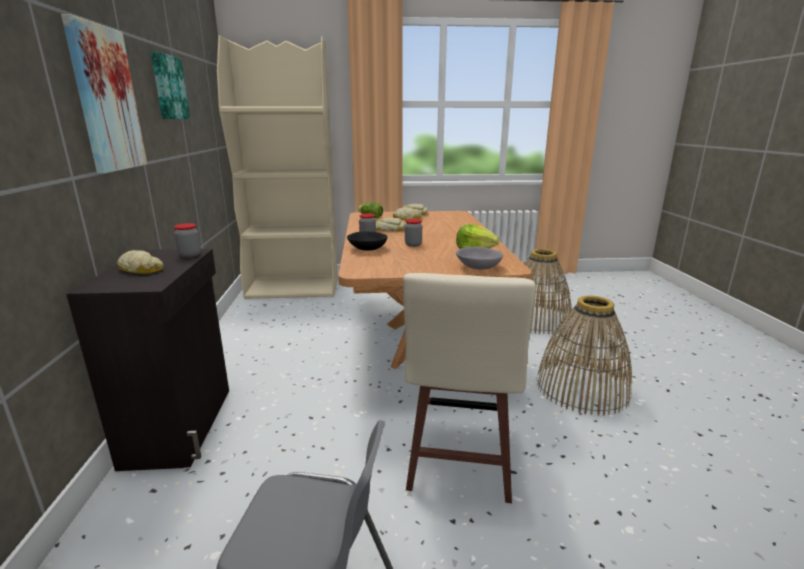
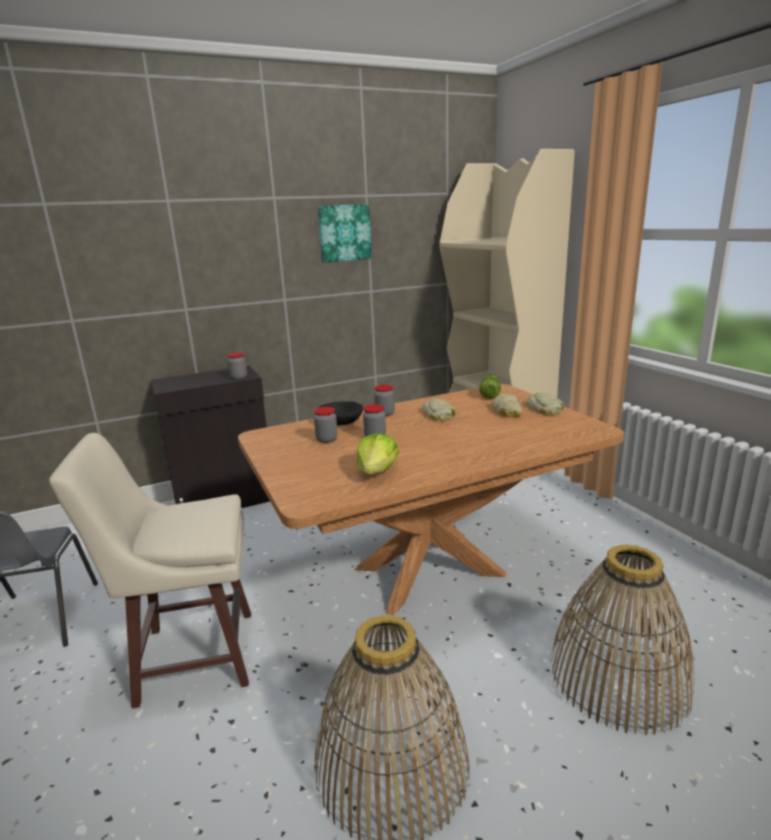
camera: 70 degrees right, 0 degrees up
picture [61,14,147,173] -> none
bread [117,250,164,274] -> none
grey bowl [456,247,503,270] -> none
none -> jar [314,407,338,443]

